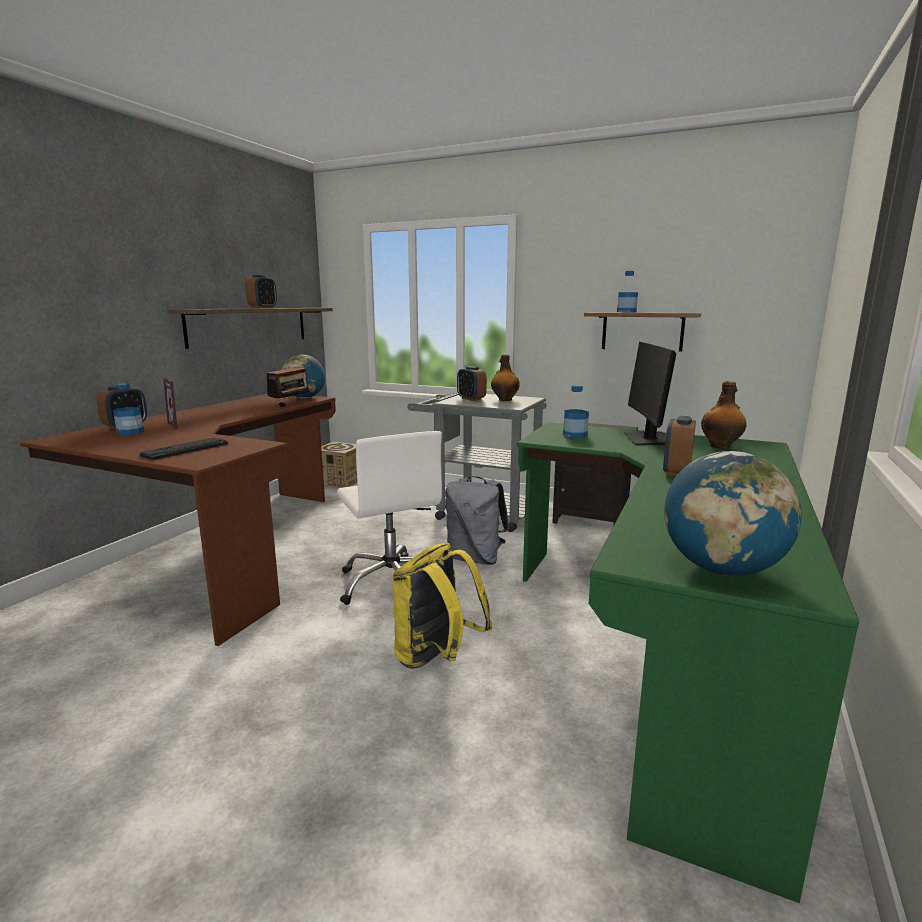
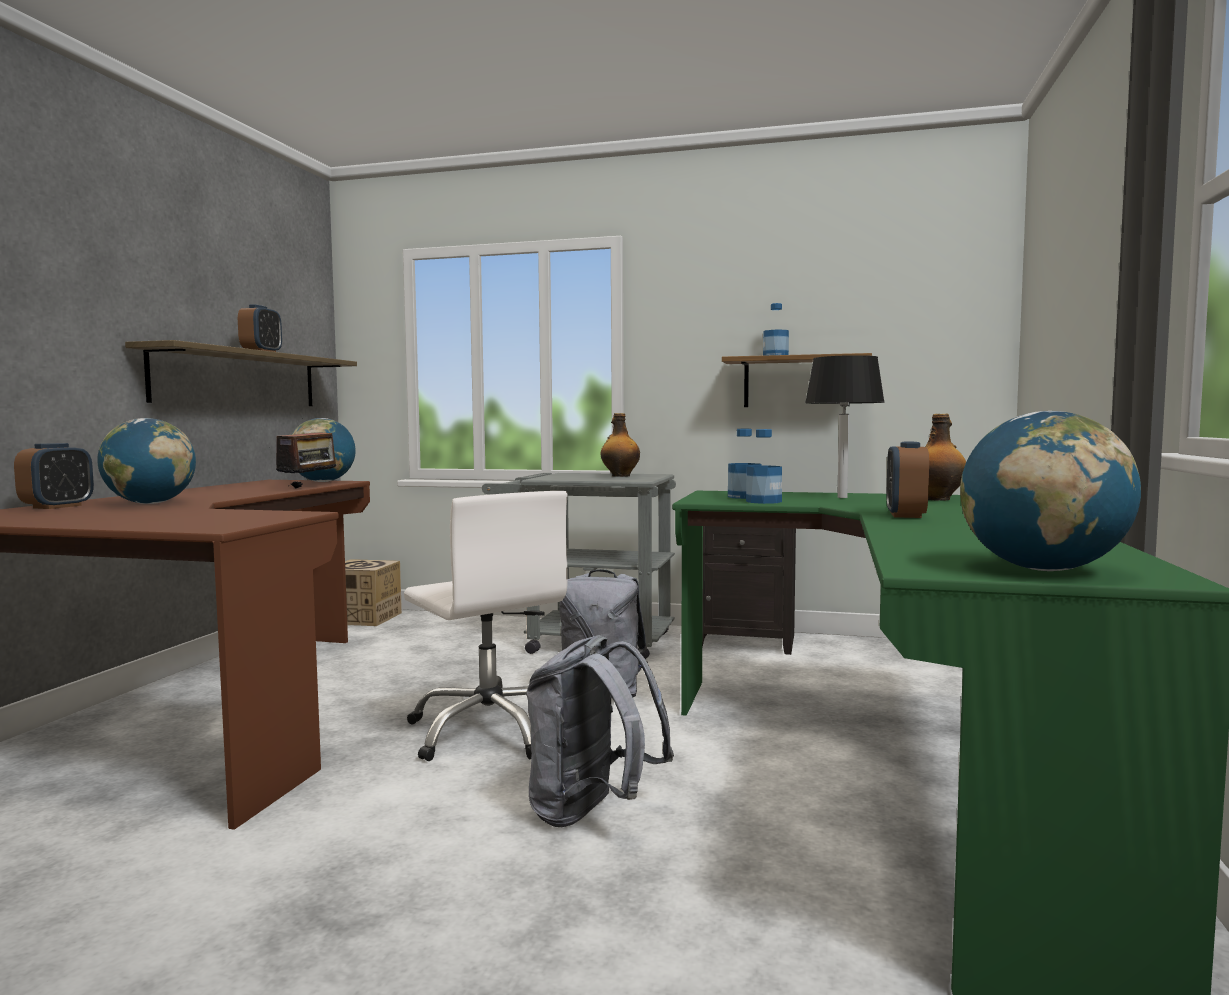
camera: 10 degrees left, 10 degrees down
bottle [113,383,144,435] -> bottle moved to [746,429,782,504]
keyboard [140,437,228,460] -> none
picture frame [163,378,190,429] -> globe [97,418,196,504]
yellow backpack [393,543,493,669] -> grey backpack [526,635,674,827]
alarm clock [457,366,487,401] -> none
monitor [624,342,676,445] -> black table lamp [805,355,885,498]

